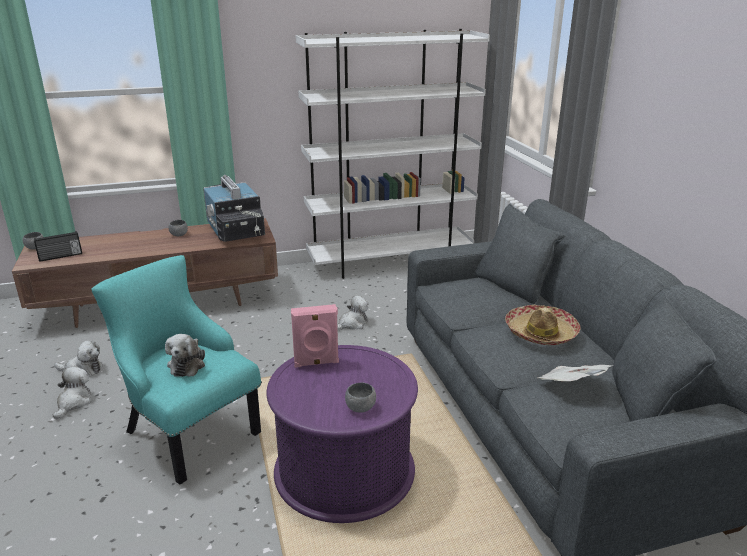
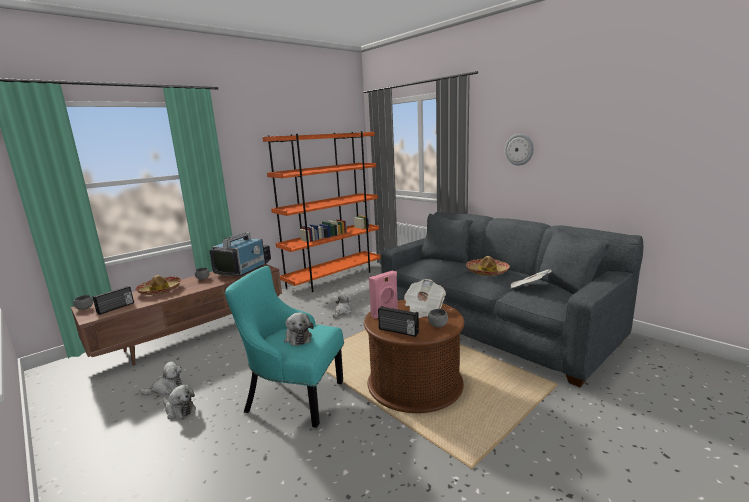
camera: 25 degrees left, 10 degrees down
plush toy [53,367,92,419] -> plush toy turned 135 degrees clockwise [163,385,196,419]
television [203,175,265,242] -> television turned 105 degrees counterclockwise [209,232,271,276]
purple coffee table [266,345,418,523] -> brown coffee table [364,300,464,413]
white bookcase [296,29,490,279] -> orange bookcase [263,131,381,292]
none -> hat [135,275,182,295]
none -> radio [378,306,419,337]
none -> newspaper [404,279,446,318]
none -> wall clock [505,134,534,166]

